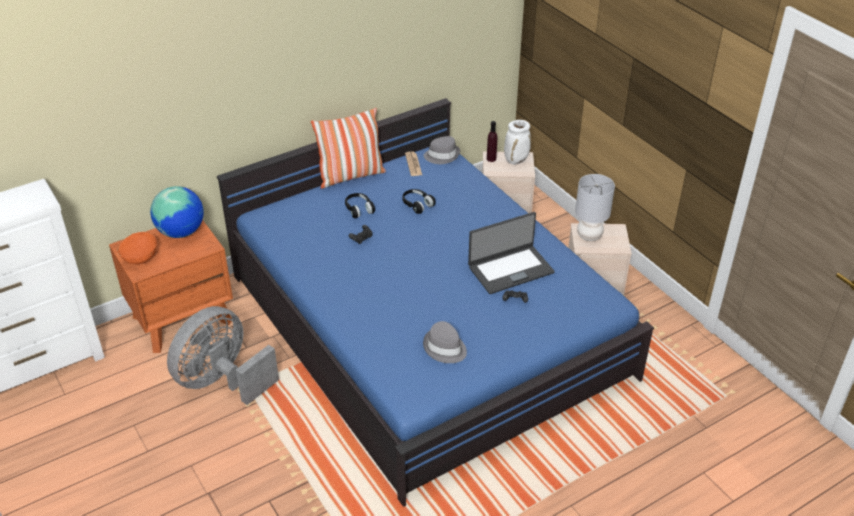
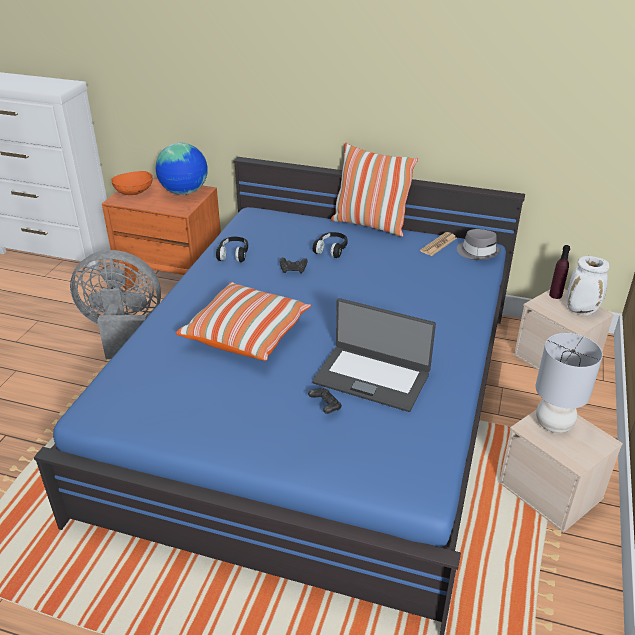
camera: 50 degrees right, 5 degrees down
black headphones [402,189,436,214] -> black headphones moved to [216,237,248,262]
grey hat [423,321,467,363] -> none
none -> pillow [176,282,312,361]

